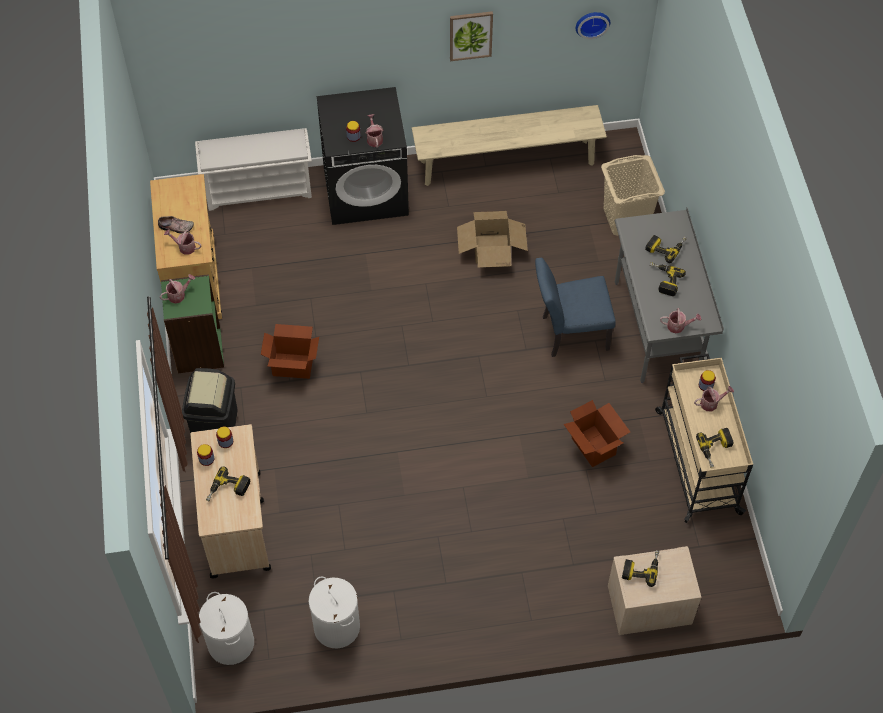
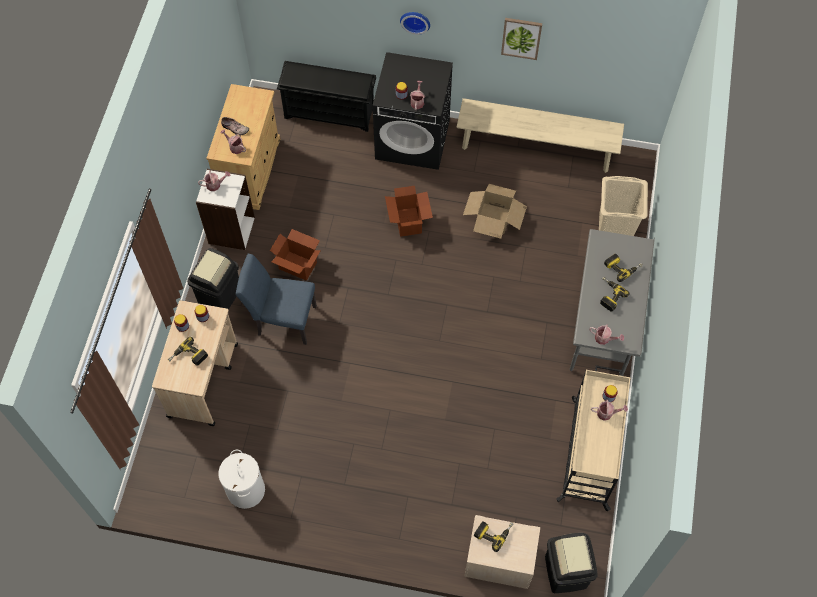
camera: 20 degrees right, 5 degrees up
green bookcase [161,274,224,373] -> white bookcase [196,169,255,250]
white shoe rack [195,128,312,211] -> black shoe rack [277,61,376,132]
white laundry basket [199,592,254,665] -> none
blue chair [535,258,616,357] -> blue chair moved to [236,254,317,345]
cardboard box [564,400,630,467] -> cardboard box moved to [385,186,433,237]
wall clock [576,12,610,39] -> wall clock moved to [400,12,430,35]
power drill [696,428,733,468] -> none
none -> black trash can [545,533,598,593]

